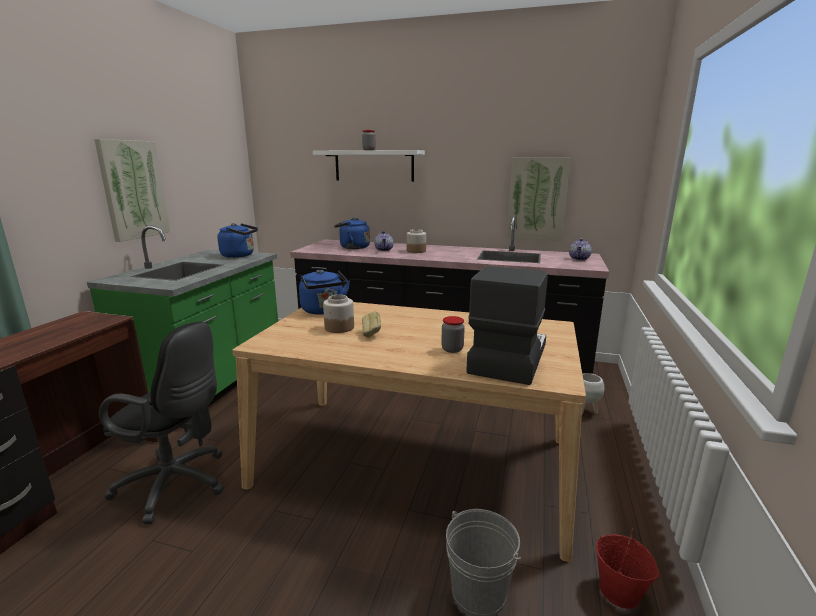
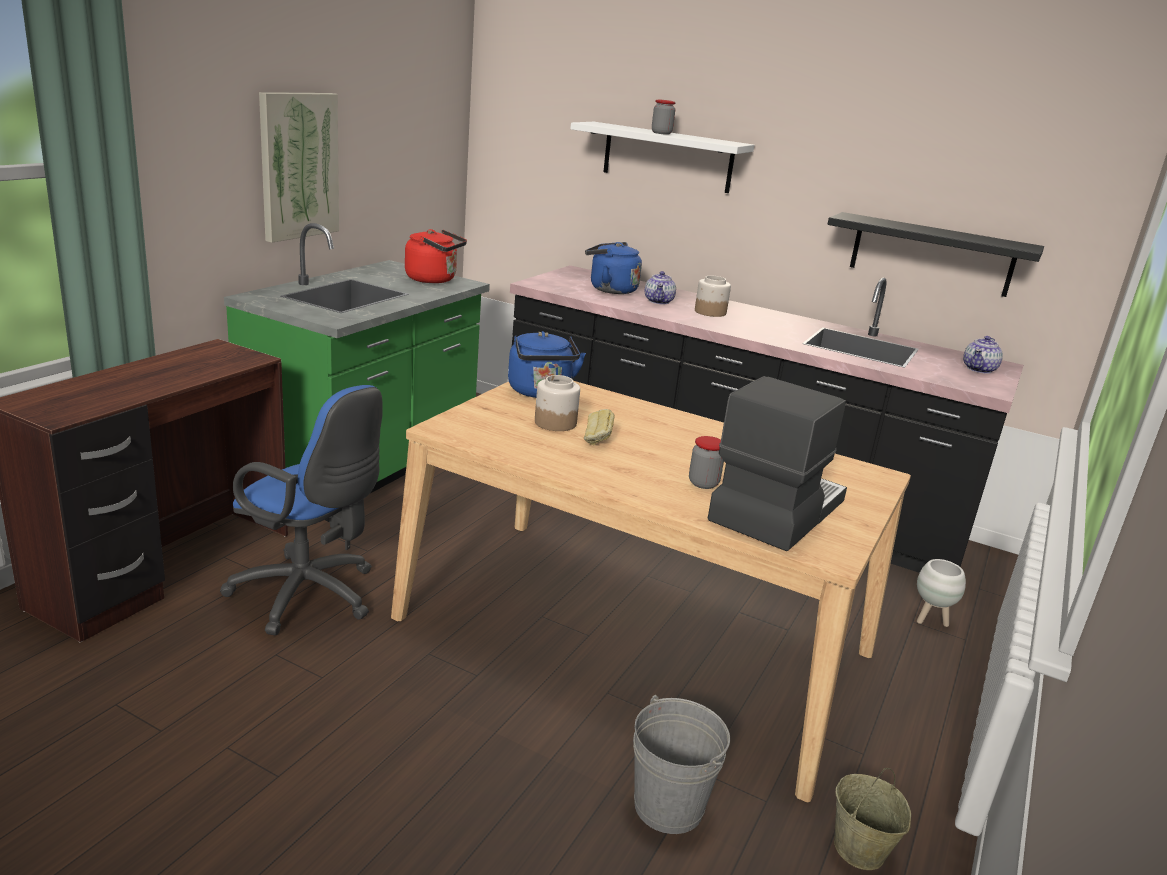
camera: 10 degrees right, 5 degrees up
black office chair [99,322,224,524] -> blue office chair [220,385,383,636]
blue kettle [217,223,258,258] -> red kettle [405,229,467,283]
picture [507,158,571,241] -> black shelf [828,212,1044,297]
red bucket [596,529,659,609] -> beige bucket [834,768,911,870]

